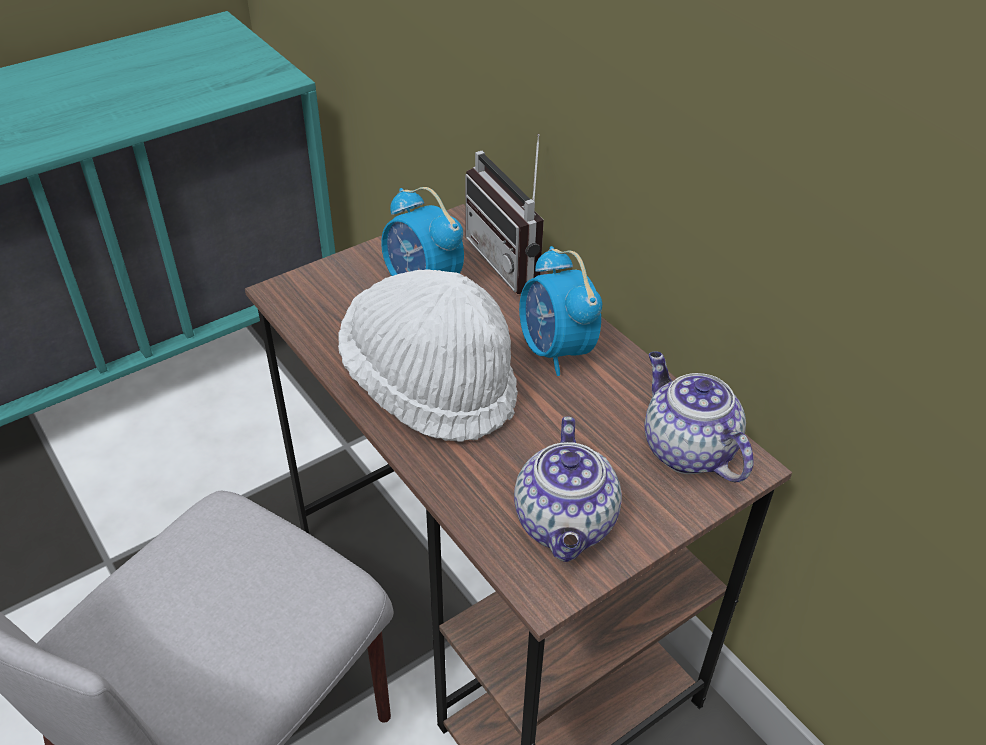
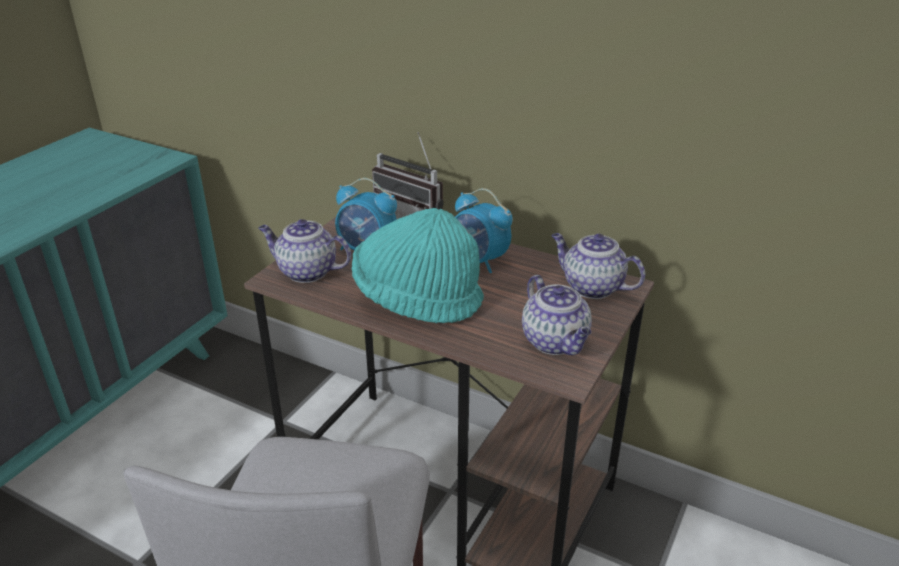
camera: 25 degrees left, 10 degrees down
white hat [338,269,518,441] -> turquoise hat [352,208,484,323]
none -> teapot [258,219,351,283]

